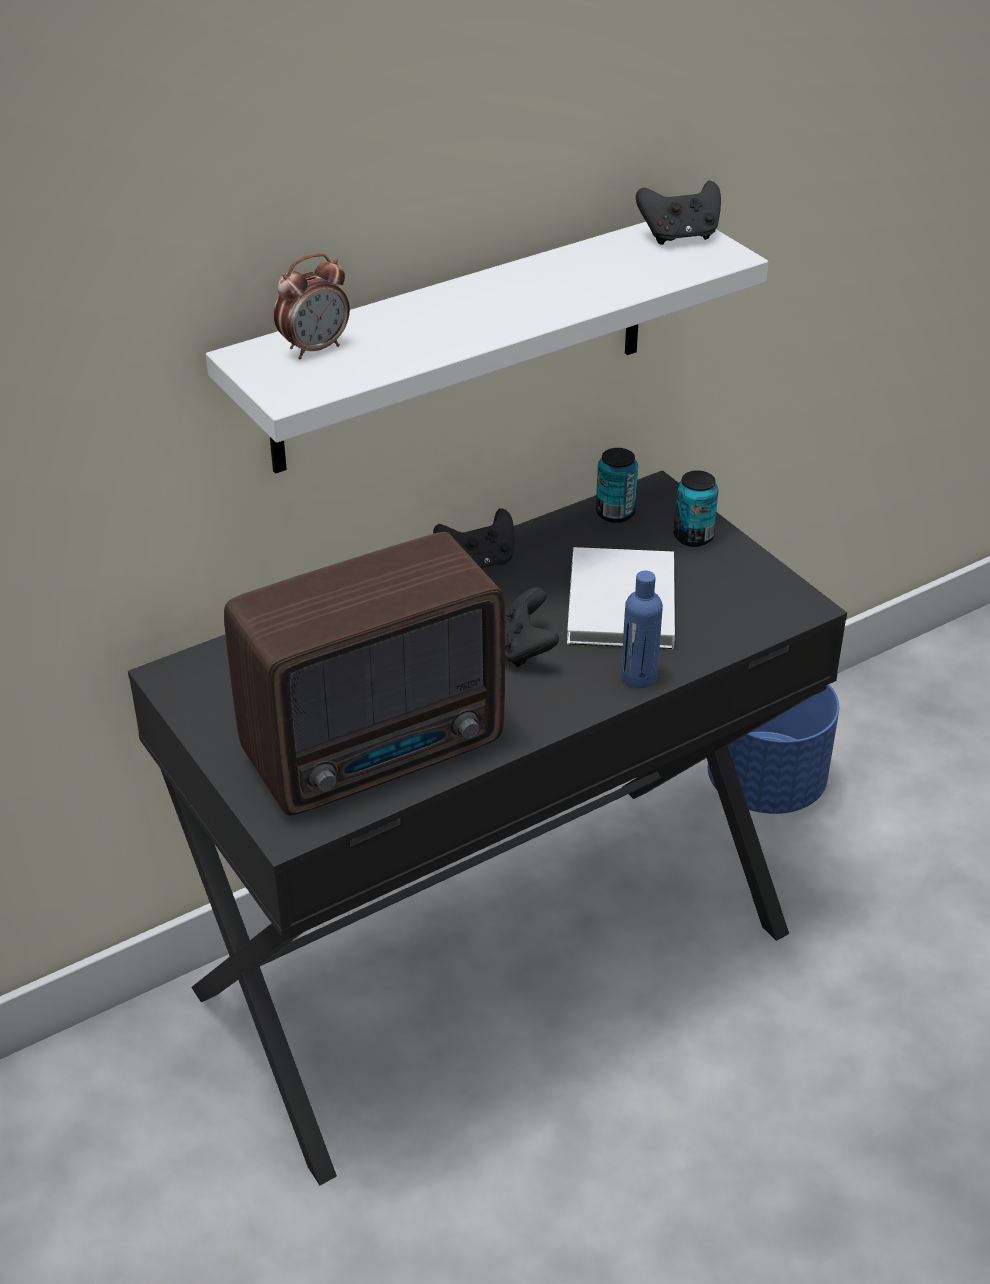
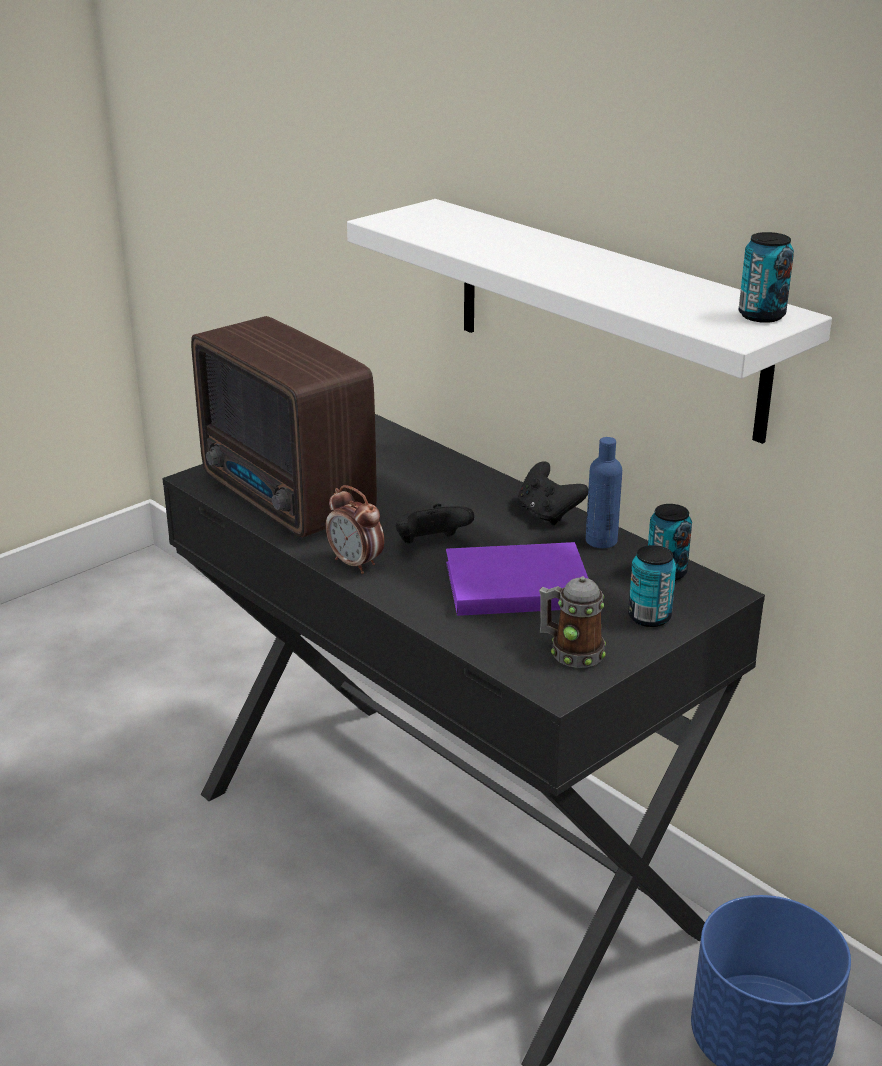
camera: 80 degrees right, 10 degrees down
alarm clock [274,253,350,359] -> alarm clock moved to [325,485,384,574]
white book [567,547,675,649] -> purple book [446,542,589,616]
blue bottle [621,571,663,688] -> blue bottle moved to [586,437,622,548]
black game controller [636,181,721,245] -> can [739,232,794,323]
none -> mug [539,577,606,668]

